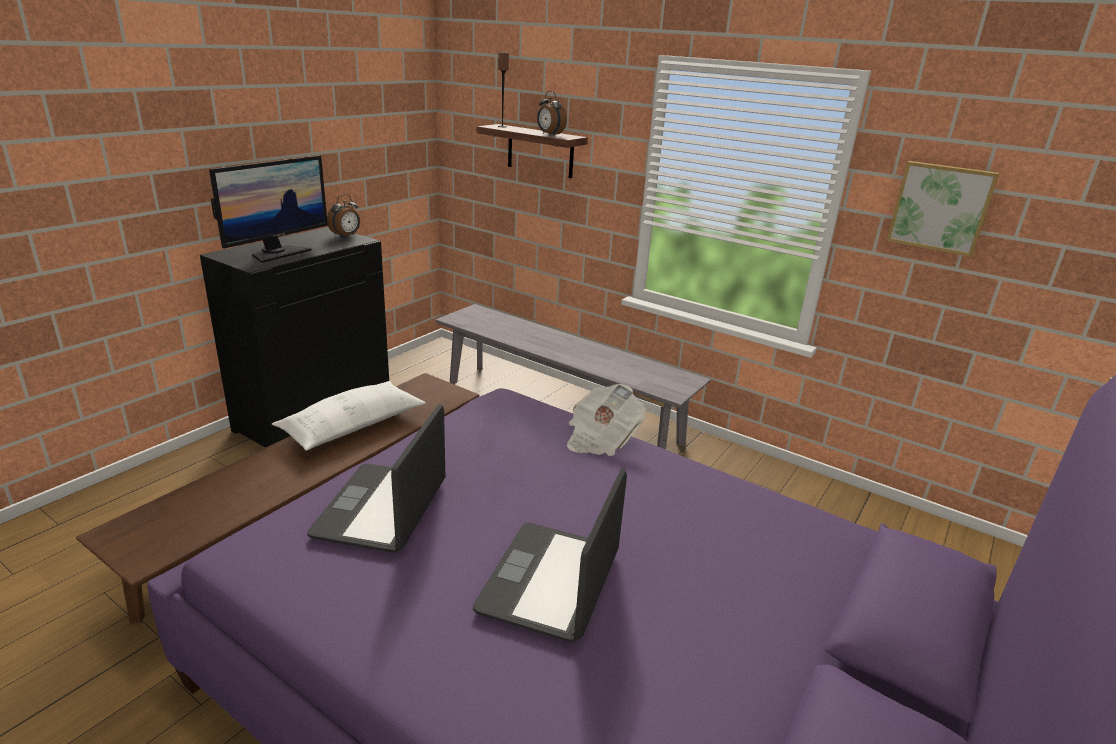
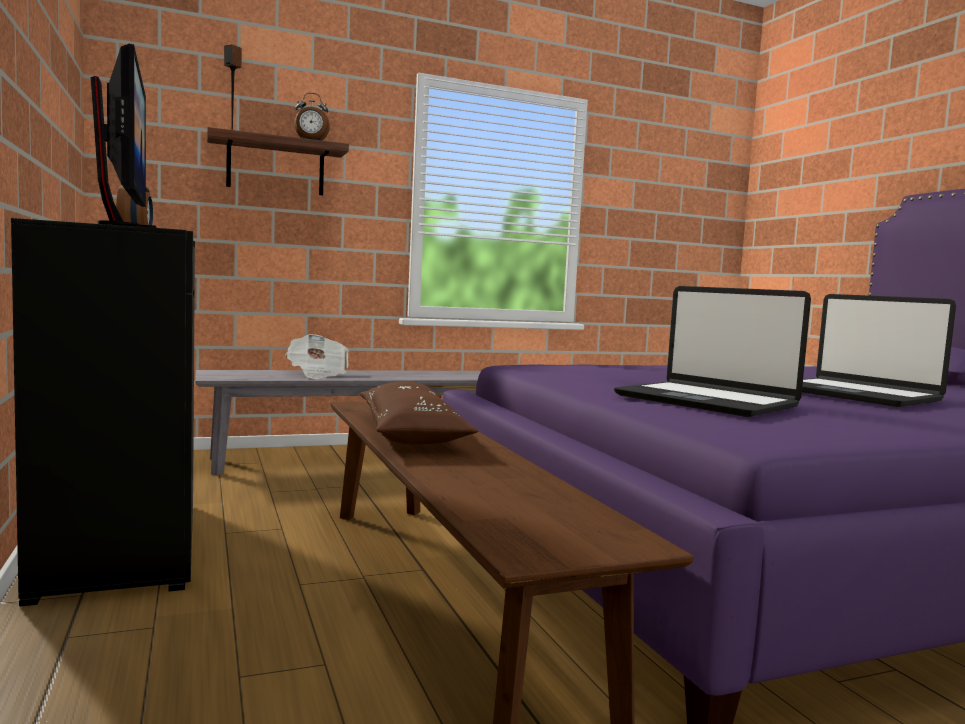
camera: 55 degrees left, 20 degrees down
white pillow [272,381,426,451] -> brown pillow [360,381,479,445]
newspaper [567,384,646,456] -> newspaper moved to [286,334,349,379]
picture [886,161,999,257] -> none

